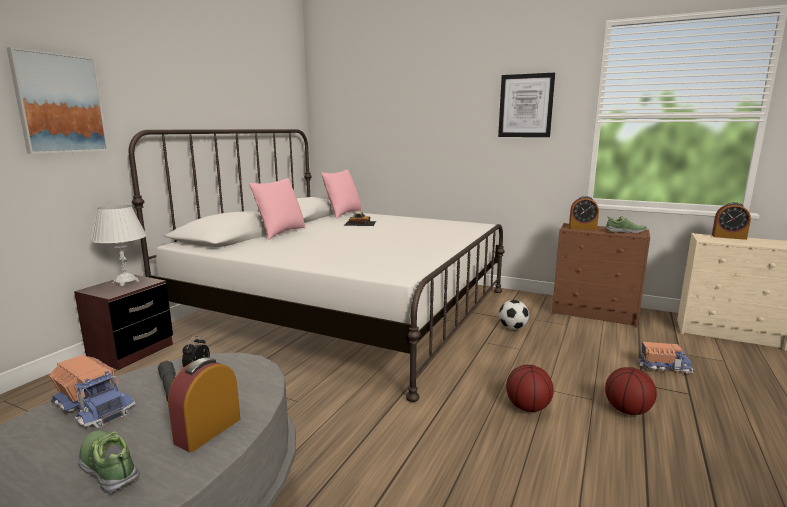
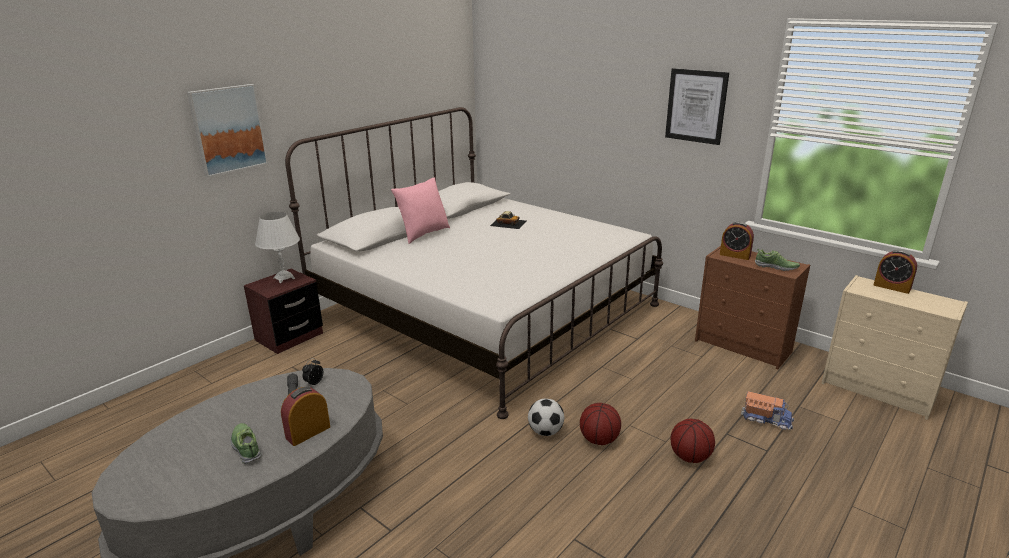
camera: 15 degrees right, 10 degrees up
toy truck [49,355,135,428] -> none
pink pillow [321,169,362,219] -> none
football [499,300,529,330] -> football moved to [528,399,564,436]

